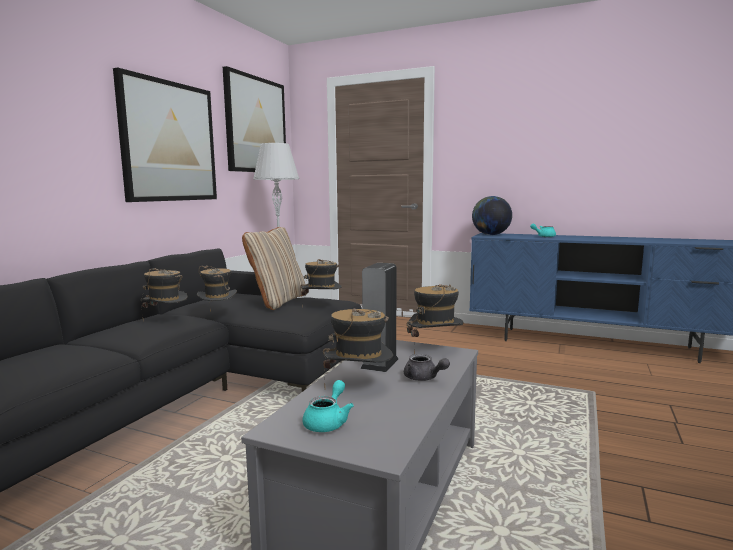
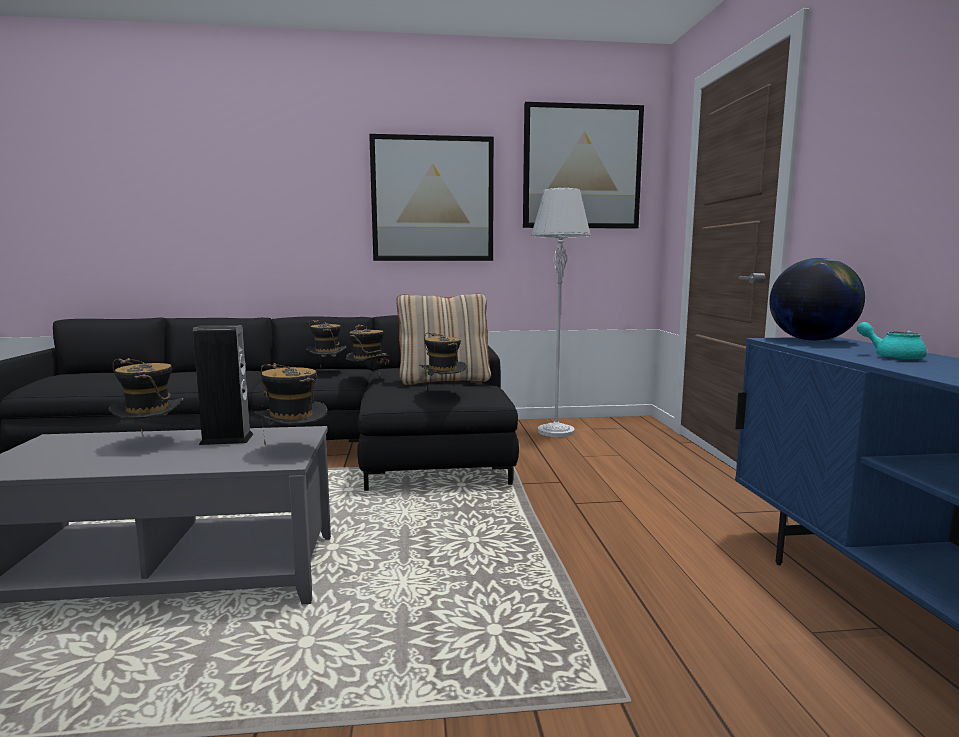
camera: 60 degrees right, 0 degrees up
turquoise teapot [302,380,354,432] -> none
grey teapot [404,354,450,381] -> none

